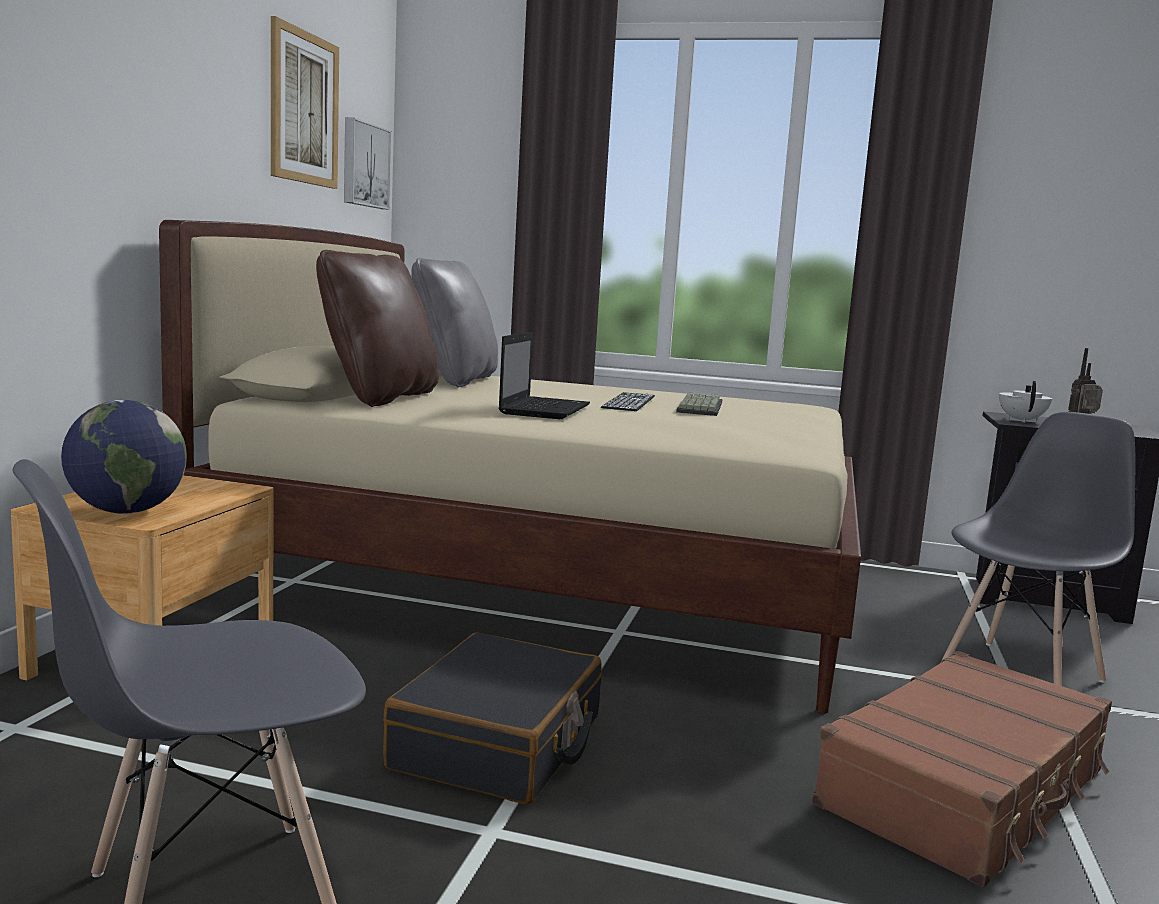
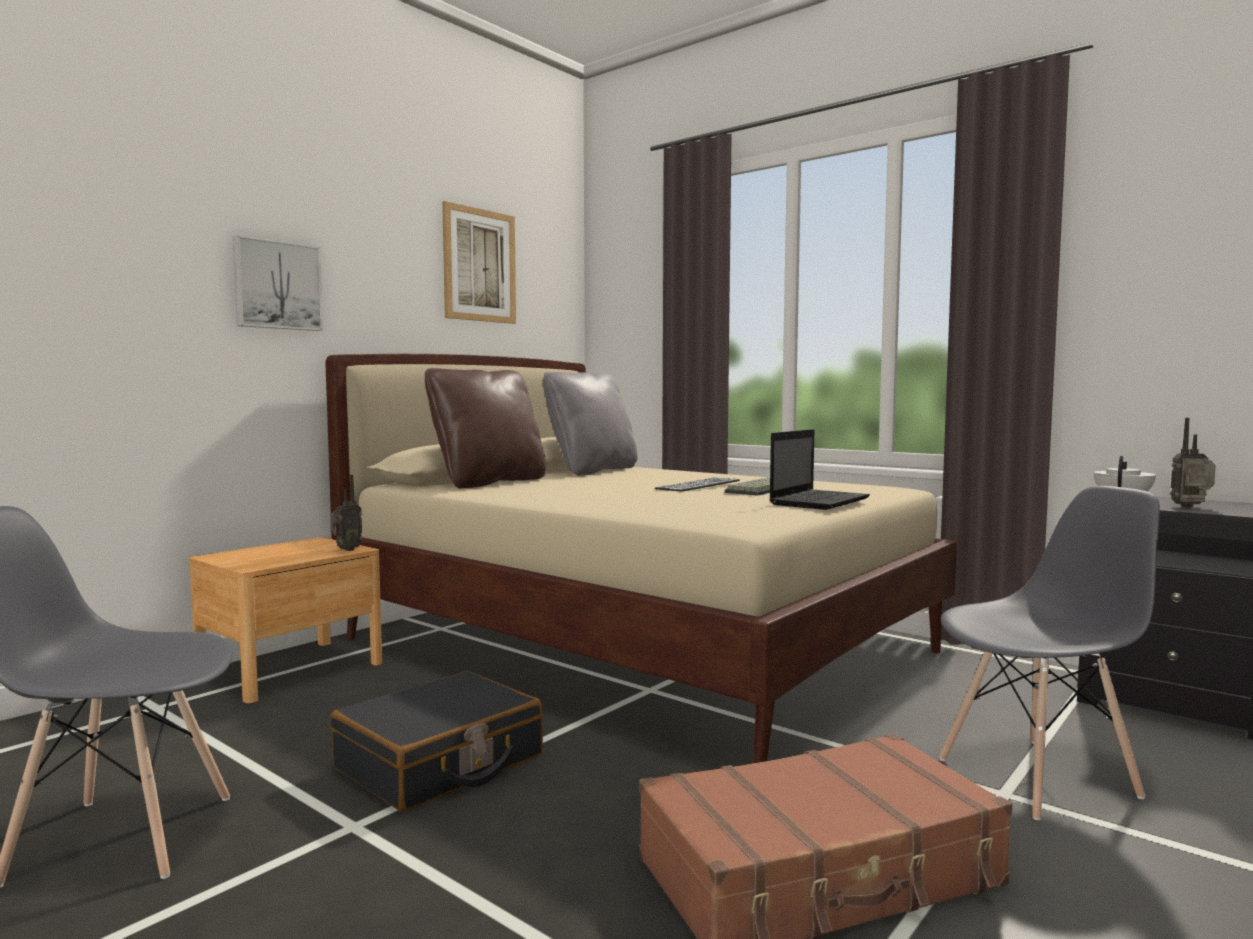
camera: 25 degrees right, 5 degrees down
globe [61,400,187,514] -> none
picture [344,117,392,210] -> picture moved to [233,235,323,331]
laptop [499,332,590,419] -> laptop moved to [769,429,870,510]
none -> radio [330,475,363,551]

